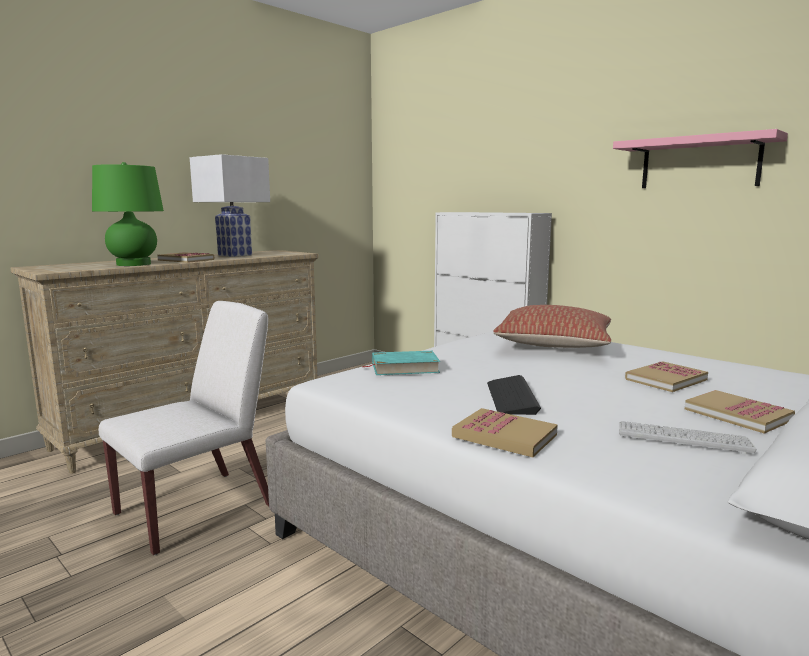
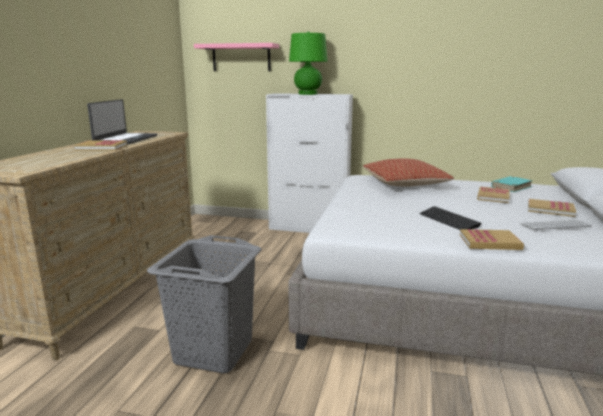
camera: 30 degrees left, 5 degrees up
green table lamp [92,162,164,266] -> green table lamp moved to [289,31,328,95]
white chair [99,301,269,555] -> grey laundry basket [147,235,261,373]
white table lamp [190,154,270,257] -> laptop [87,99,157,144]
turquoise book [362,351,440,375] -> turquoise book moved to [491,176,533,192]
pink shelf [613,129,788,188] -> pink shelf moved to [194,43,279,71]

